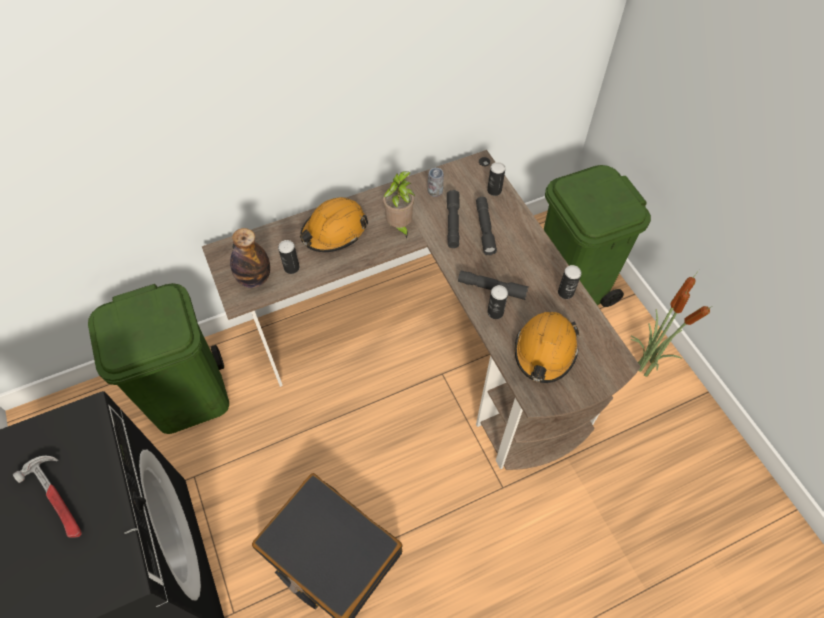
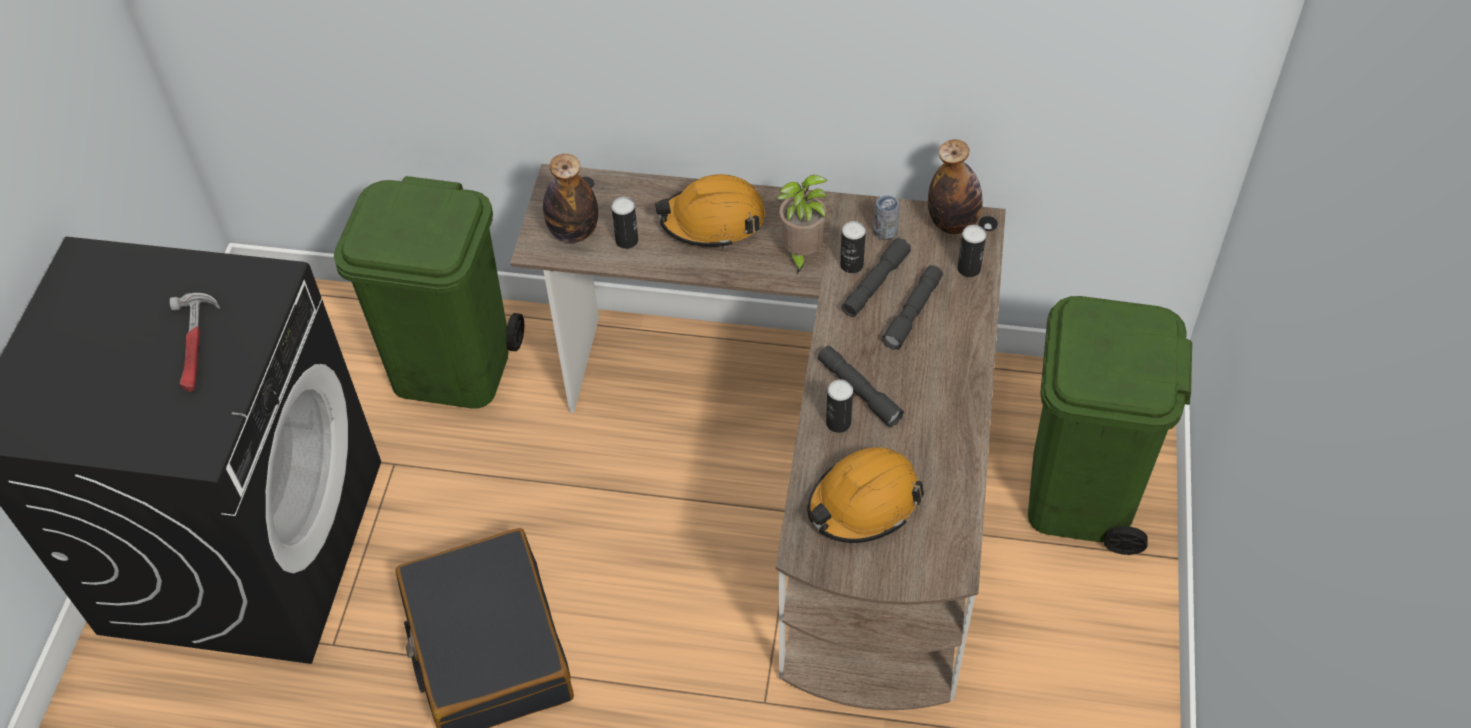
camera: 35 degrees right, 5 degrees down
can [558,265,581,299] -> can moved to [840,221,866,274]
potted plant [631,270,714,377] -> none
none -> bottle [928,139,983,234]

